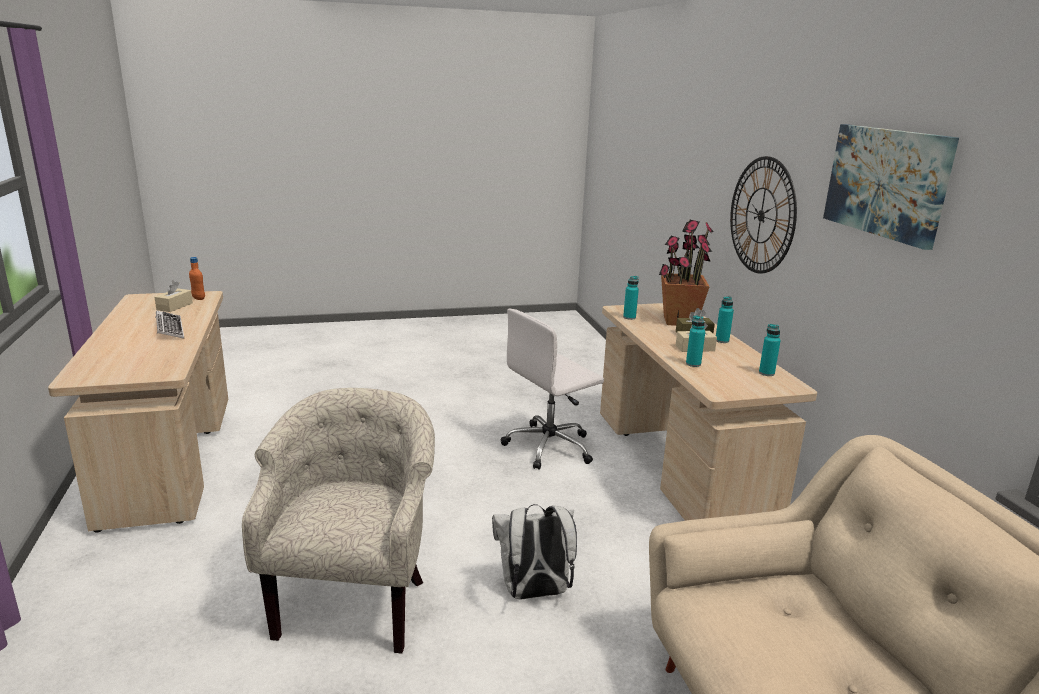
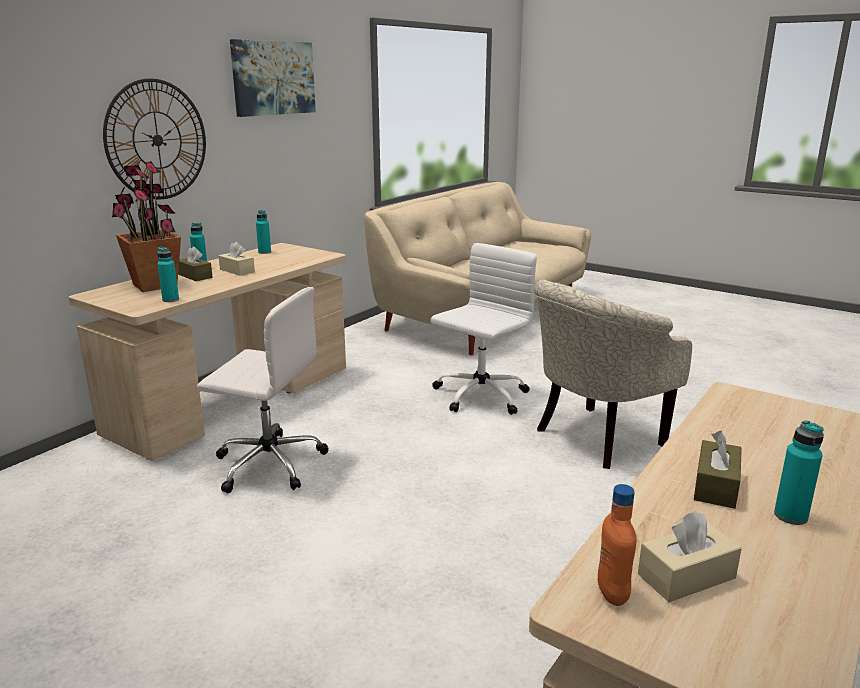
camera: 130 degrees left, 0 degrees up
keyboard [155,310,184,339] -> brown tissue box [694,431,742,509]
white backpack [492,504,577,599] -> white office chair [431,243,537,415]
turquoise bottle [686,315,705,367] -> turquoise bottle moved to [774,421,824,525]

